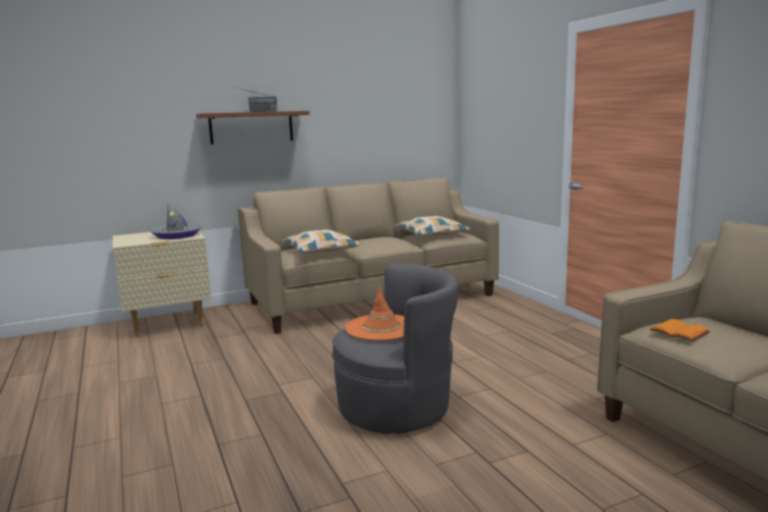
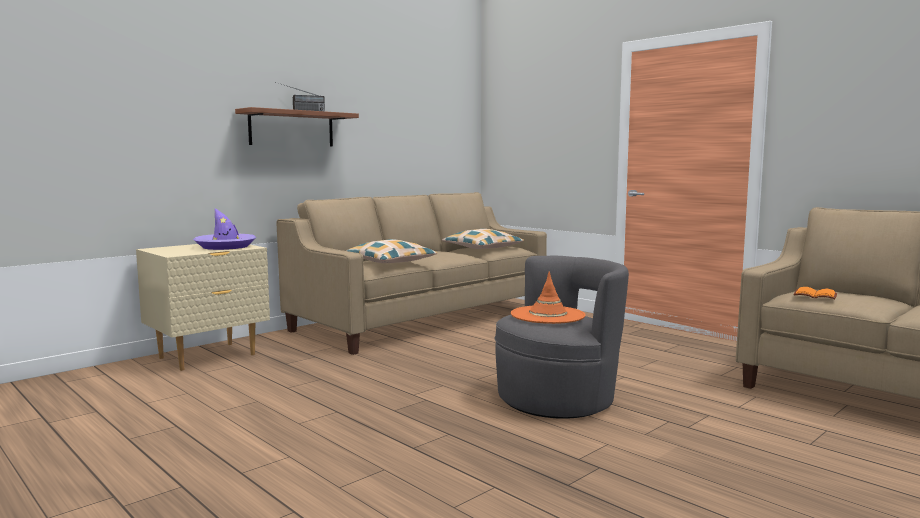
camera: 20 degrees left, 5 degrees down
grey hat [149,203,203,239] -> purple hat [193,208,256,250]

